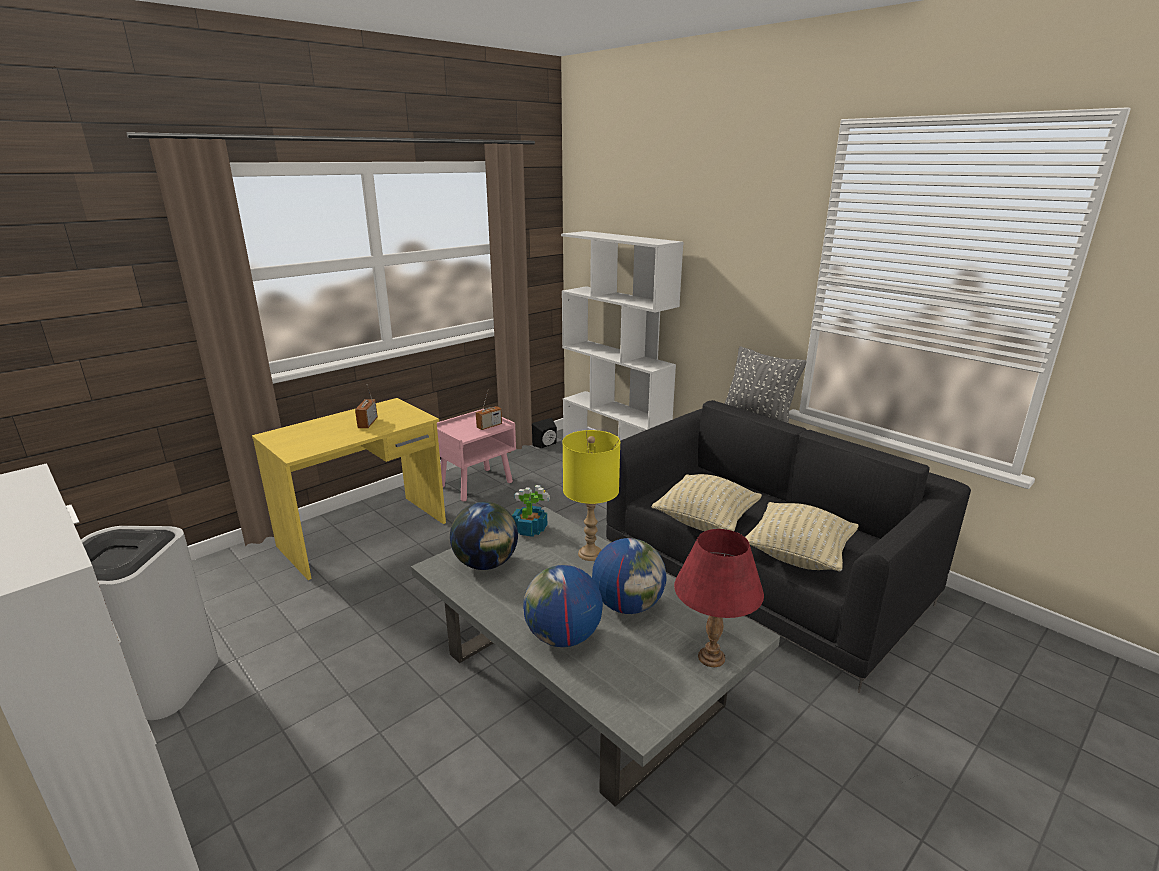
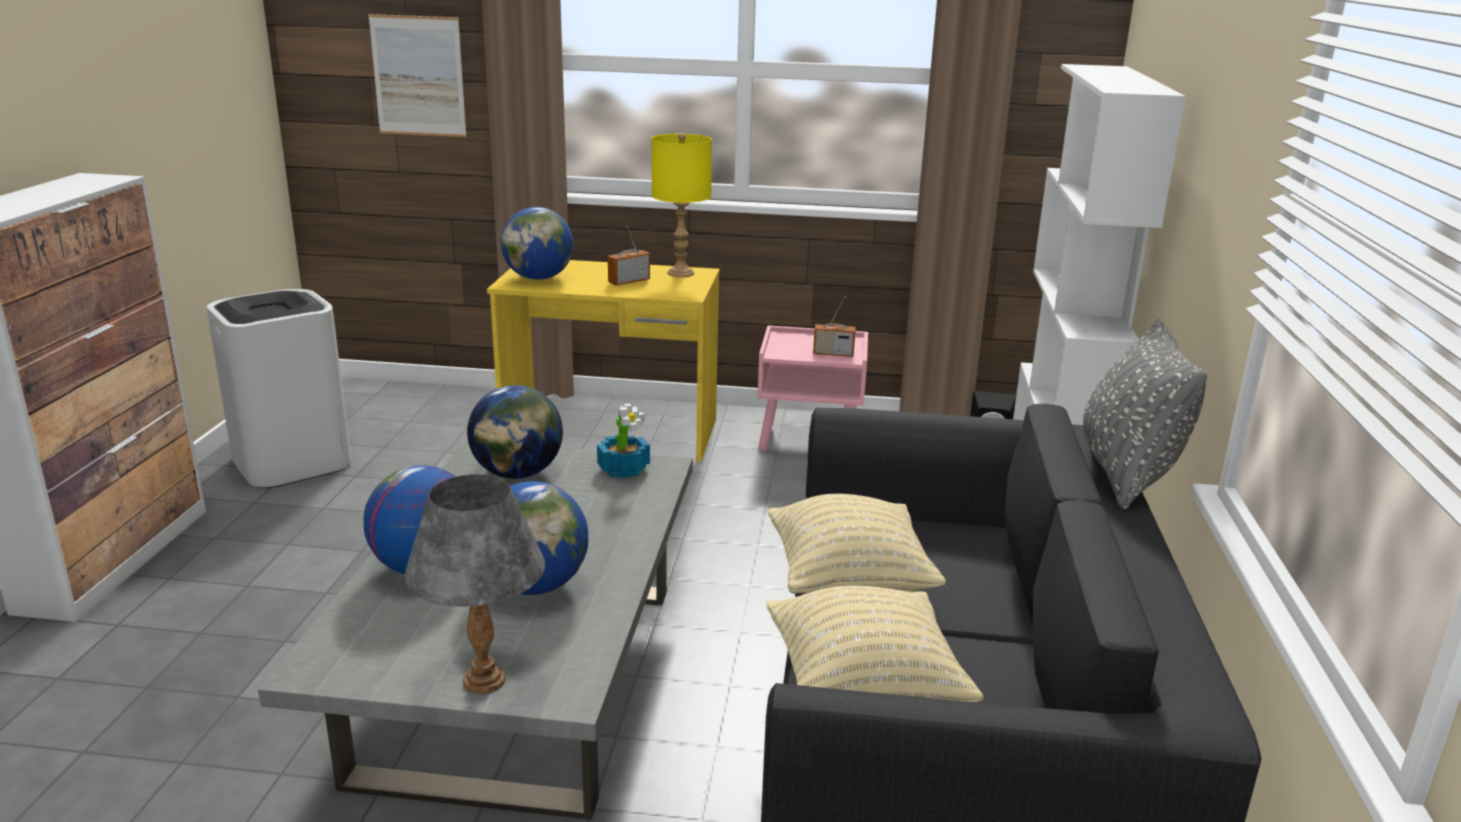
camera: 50 degrees right, 0 degrees up
yellow table lamp [563,430,620,561] -> yellow table lamp moved to [651,133,712,277]
red table lamp [674,529,764,667] -> grey table lamp [404,474,545,694]
none -> picture [368,14,467,137]
none -> globe [501,207,574,280]

